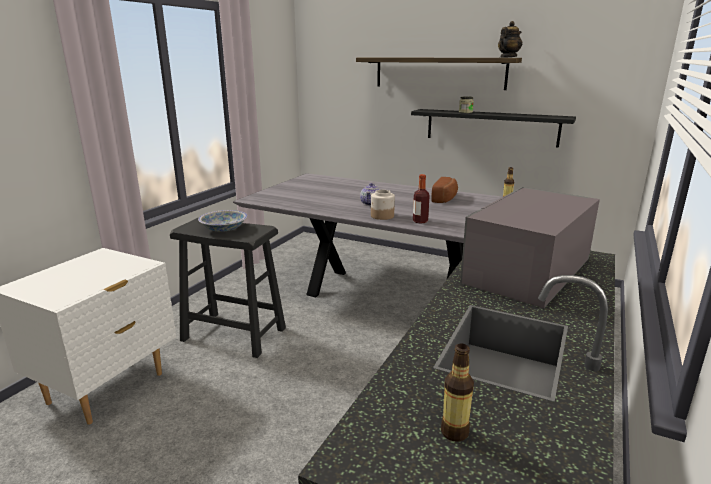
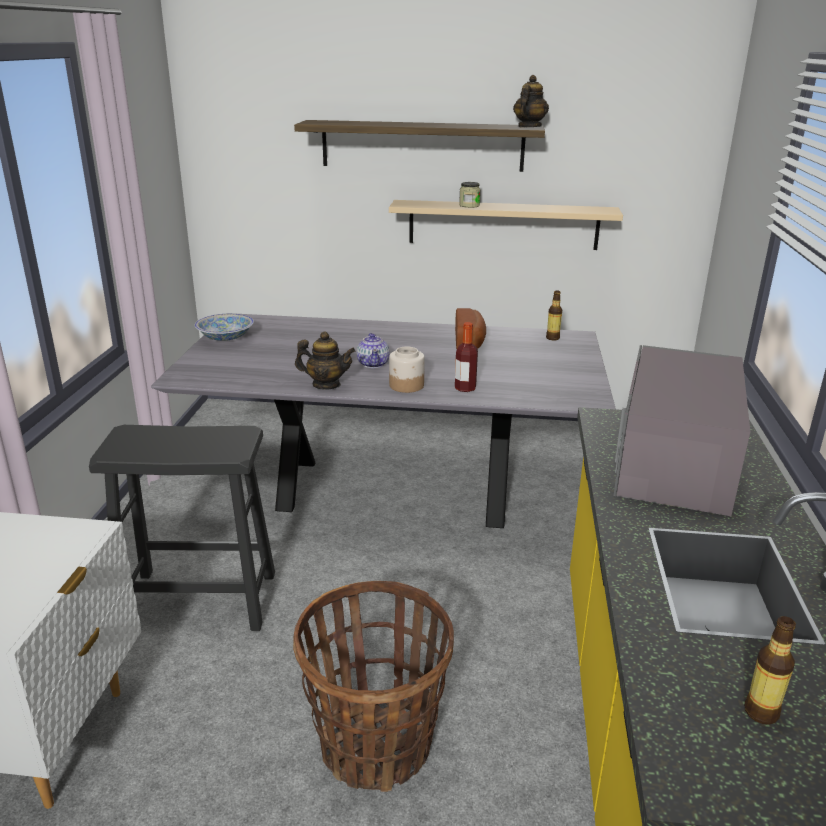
camera: 20 degrees left, 5 degrees up
bowl [198,210,247,232] -> bowl moved to [195,314,254,341]
black shelf [411,109,576,148] -> beige shelf [389,200,623,250]
none -> basket [293,581,454,792]
none -> teapot [295,331,355,390]

